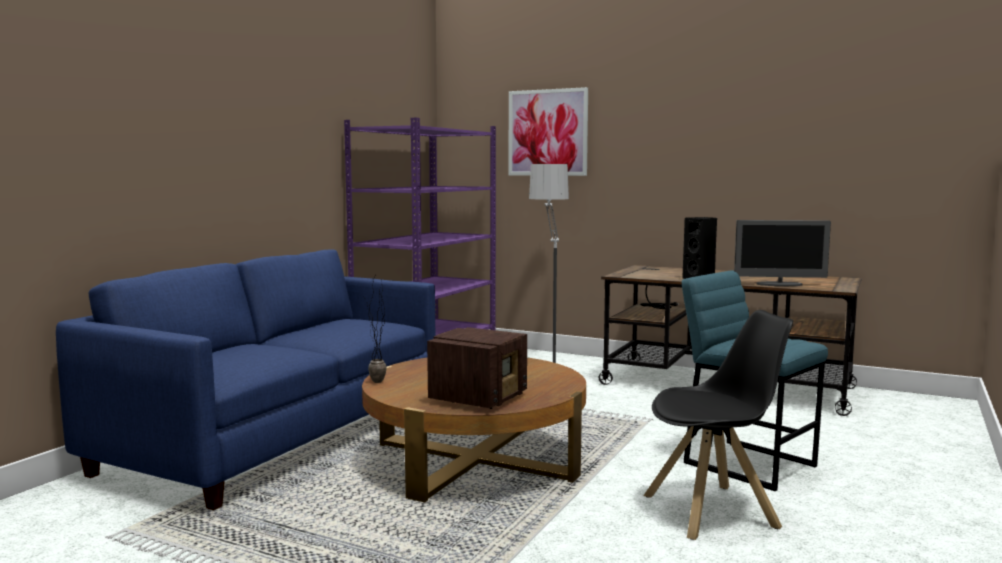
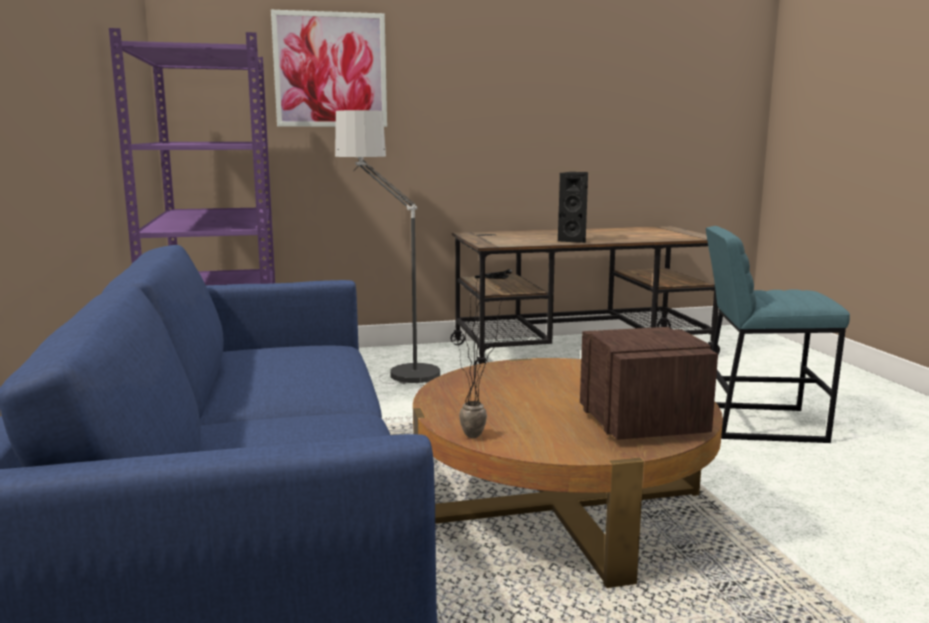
camera: 40 degrees left, 5 degrees up
black chair [643,310,793,540] -> none
monitor [734,220,831,286] -> none

